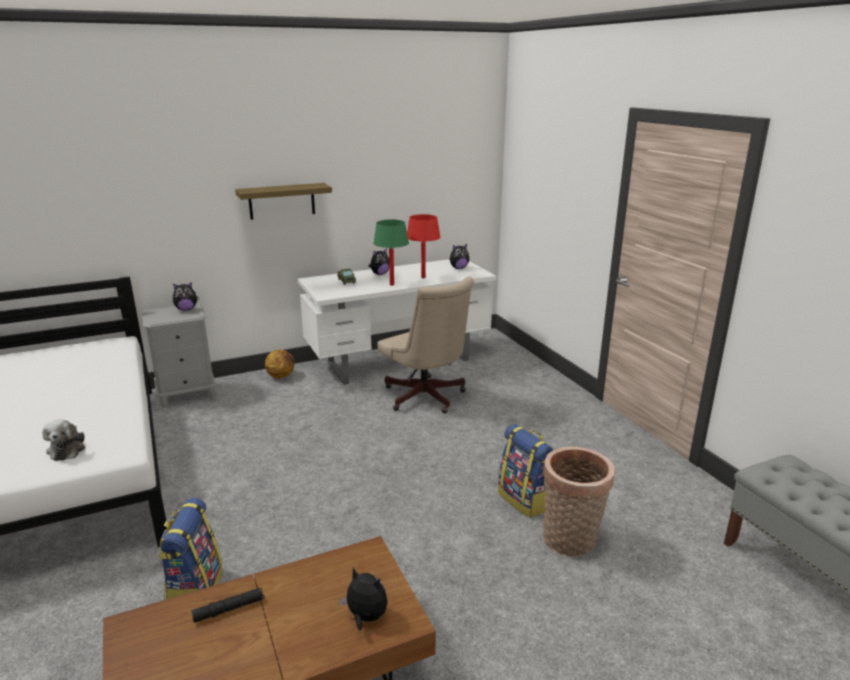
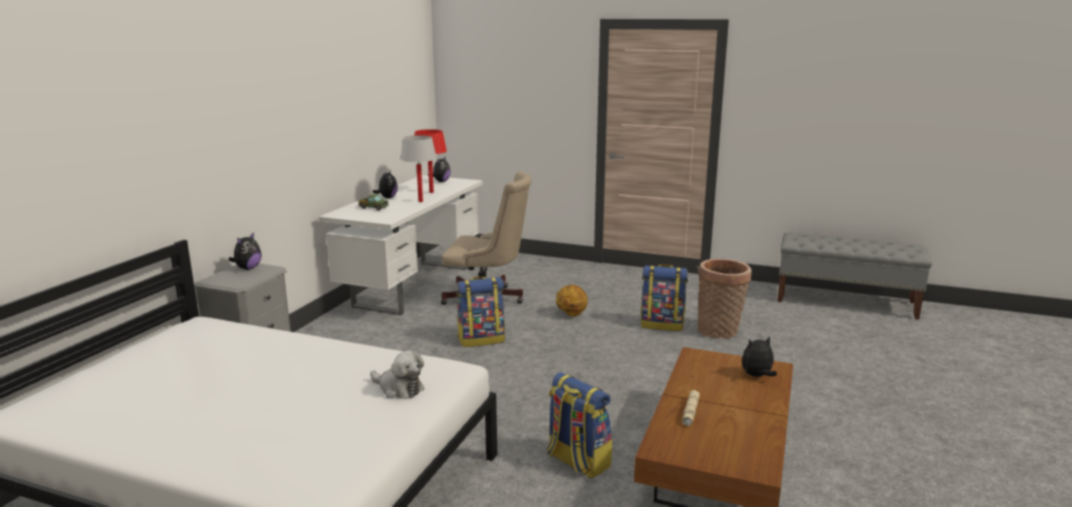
camera: 45 degrees left, 5 degrees down
black flashlight [191,588,264,623] -> beige flashlight [682,390,700,426]
shelf [235,183,332,220] -> none
basketball [265,350,294,379] -> basketball moved to [556,285,587,317]
green table lamp [373,219,409,286] -> white table lamp [400,135,437,202]
none -> backpack [456,276,505,347]

